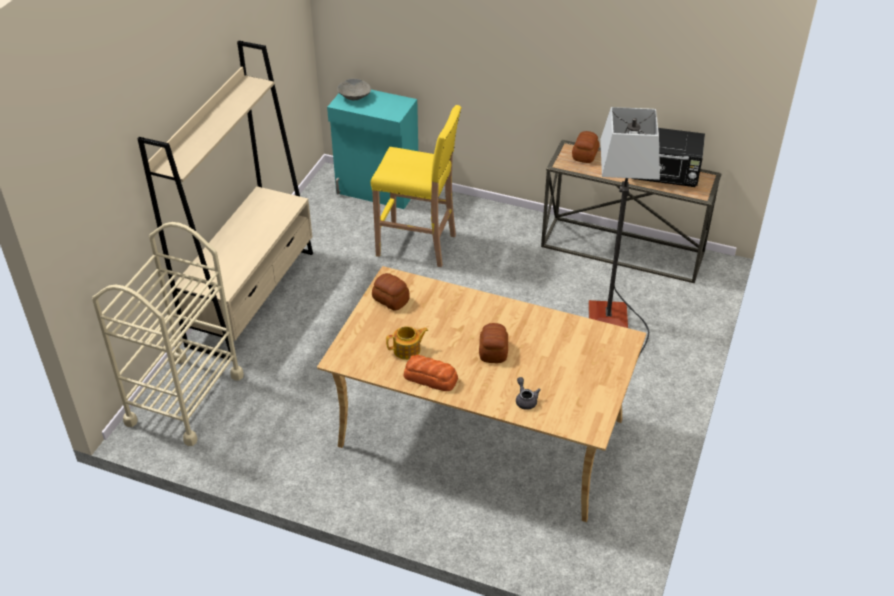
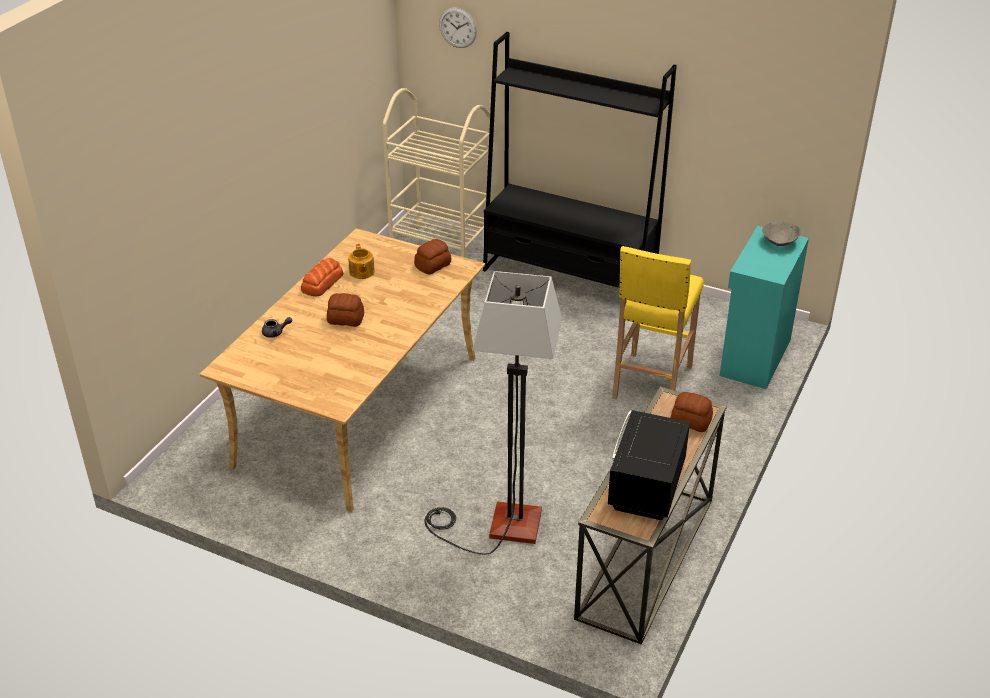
camera: 95 degrees right, 5 degrees down
beige bookcase [137,41,313,360] -> black bookcase [483,32,677,288]
none -> wall clock [439,8,477,48]

